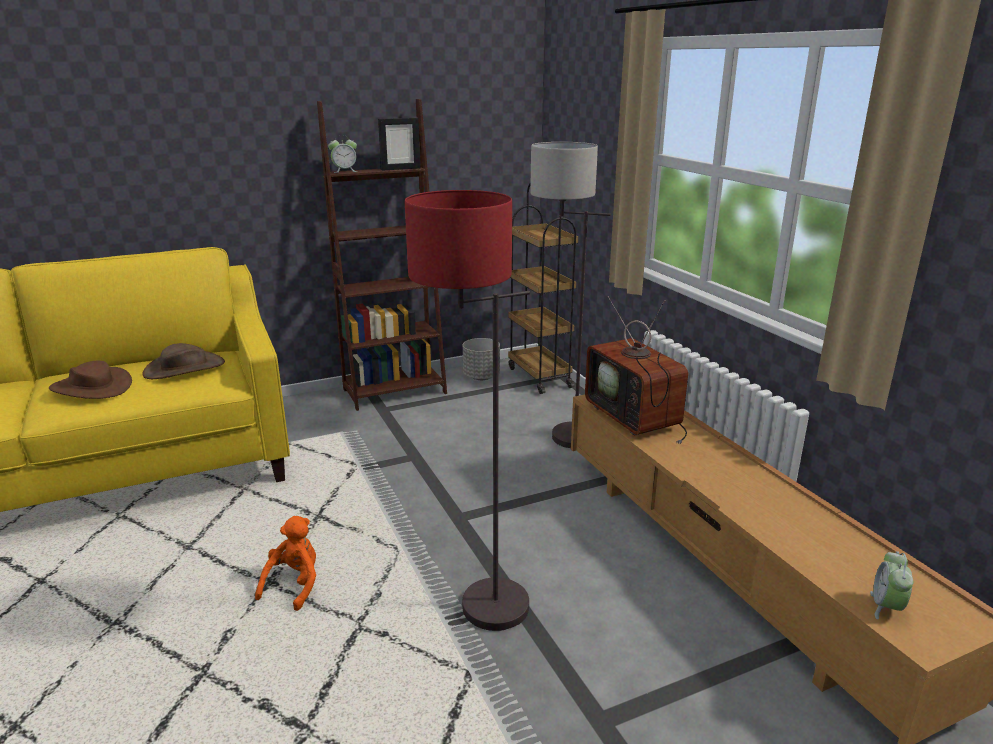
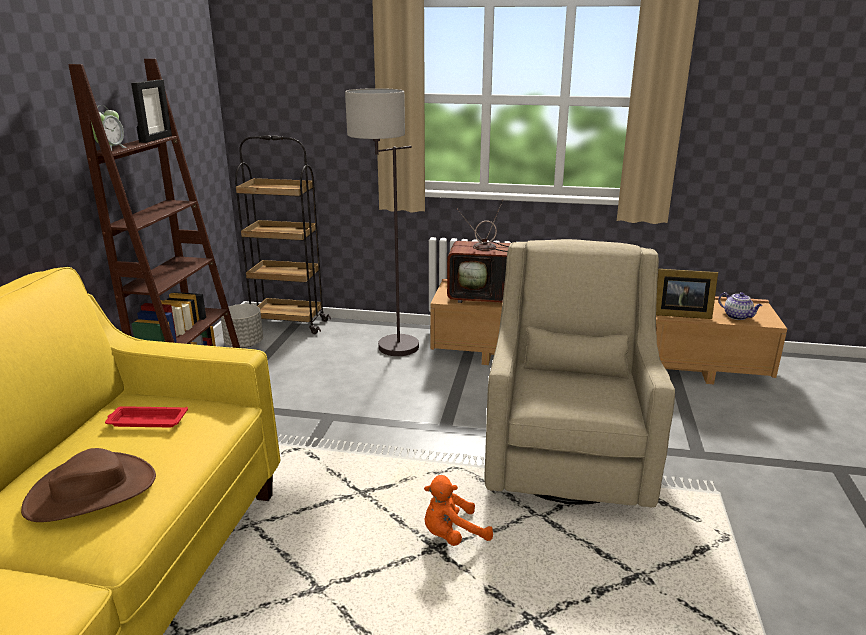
camera: 55 degrees left, 0 degrees up
brown hat [142,343,225,379] -> red tray [105,406,188,427]
orange plush toy [255,516,316,611] -> orange plush toy turned 75 degrees counterclockwise [424,475,493,546]
red floor lamp [405,190,530,631] -> beige armchair [484,239,675,507]
alarm clock [870,551,913,619] -> teapot [718,292,763,320]
none -> picture frame [656,269,718,319]

